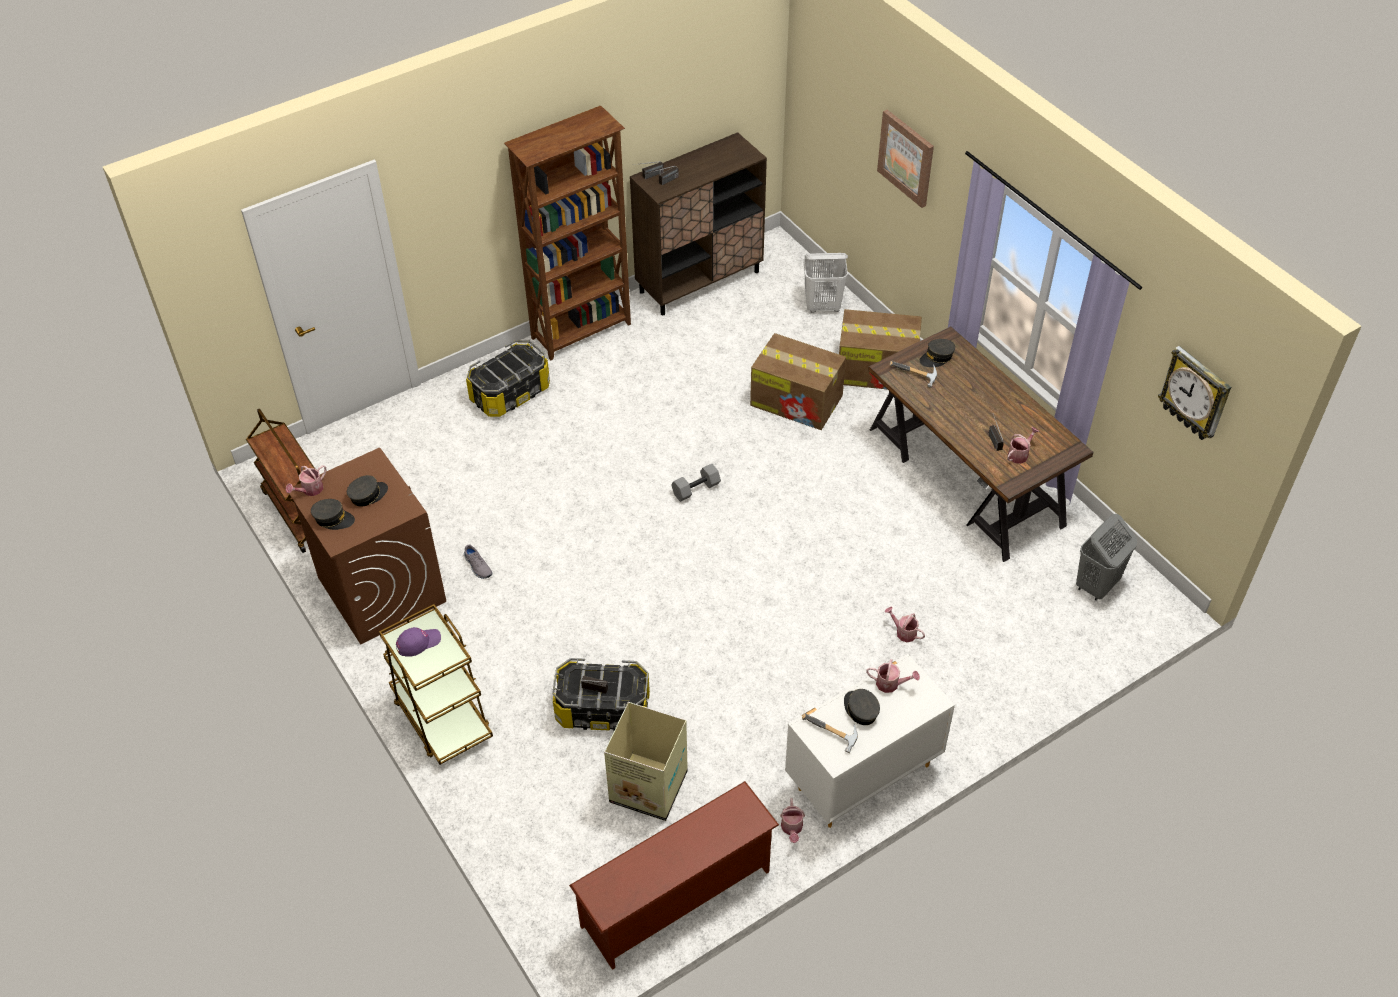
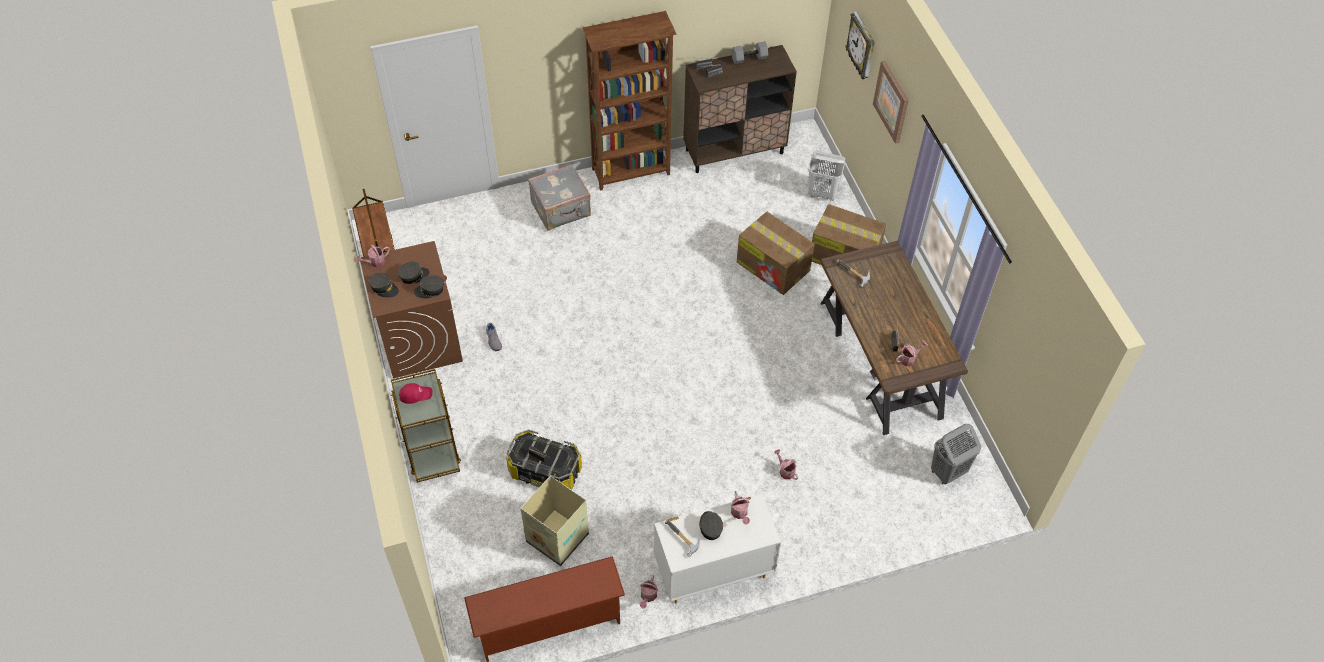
camera: 15 degrees right, 5 degrees up
purple cap [396,627,441,657] -> red cap [399,383,433,404]
storage box [466,340,550,417] -> grey suitcase [528,164,591,230]
grey dumbbell [671,464,721,502] -> grey dumbbell moved to [731,41,768,64]
watering can [867,659,920,693] -> watering can turned 45 degrees clockwise [731,491,750,525]
grey cap [919,339,955,367] -> grey cap moved to [414,275,444,298]
wall clock [1158,346,1231,440] -> wall clock moved to [845,11,875,79]

